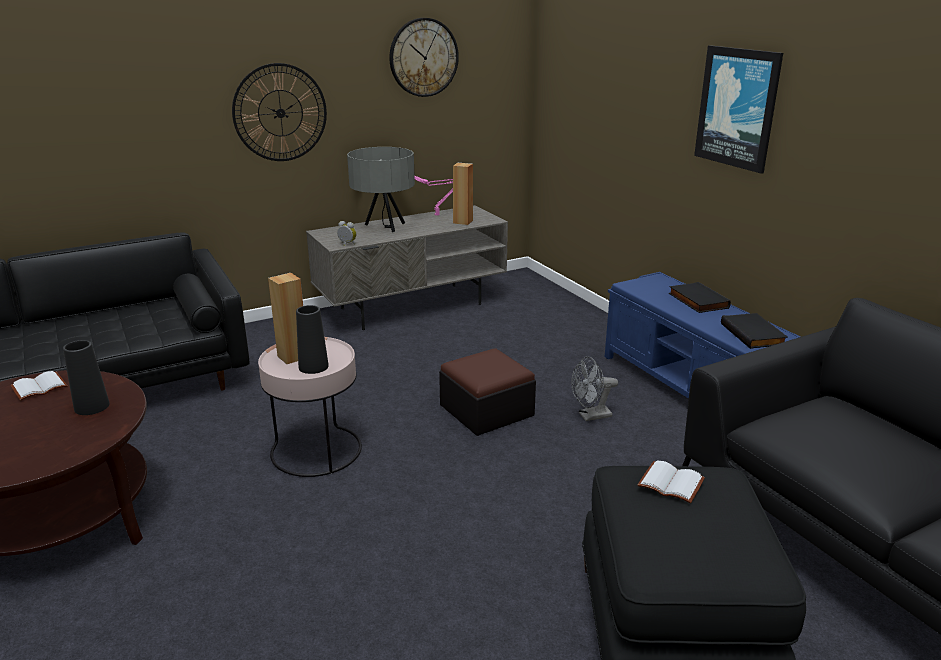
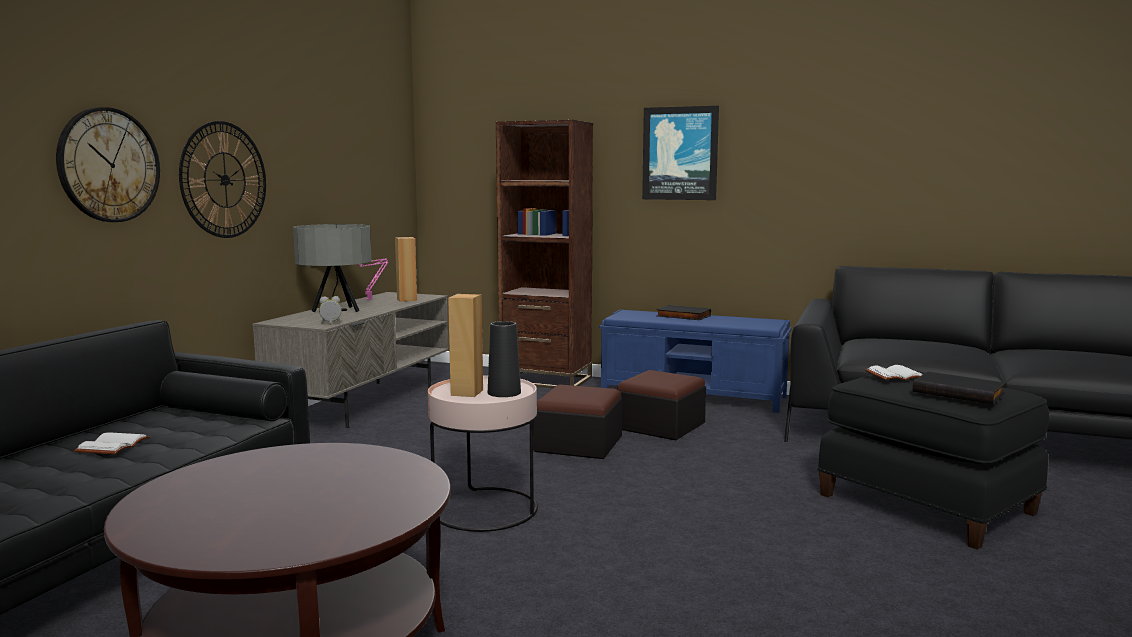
camera: 40 degrees left, 15 degrees down
white book [10,371,68,401] -> white book moved to [74,432,150,454]
black vase [63,340,110,415] -> none
wall clock [389,18,459,97] -> wall clock moved to [56,107,160,222]
grey fan [571,356,618,421] -> ottoman [617,370,706,440]
black book [721,313,788,349] -> black book moved to [913,371,1006,405]
none -> brown bookcase [496,120,593,389]

